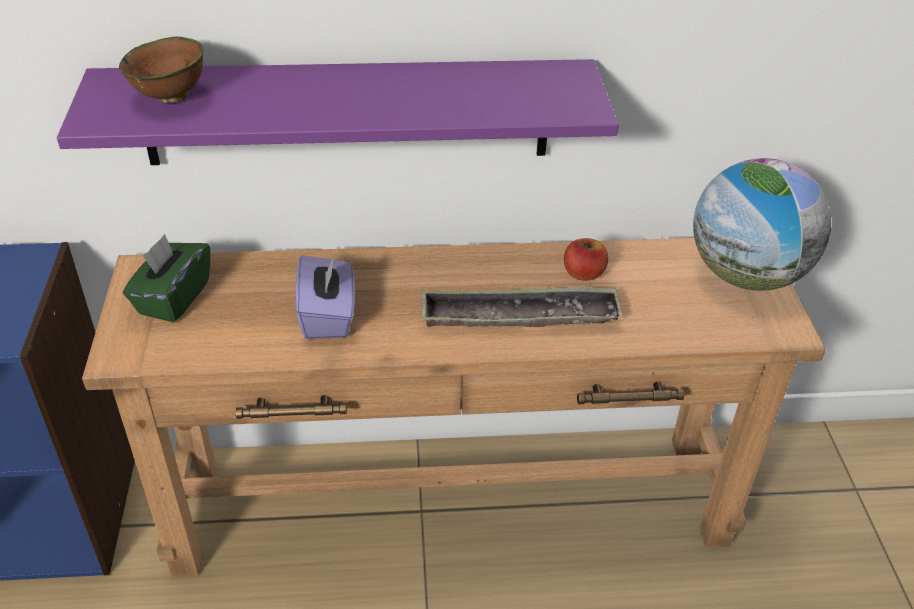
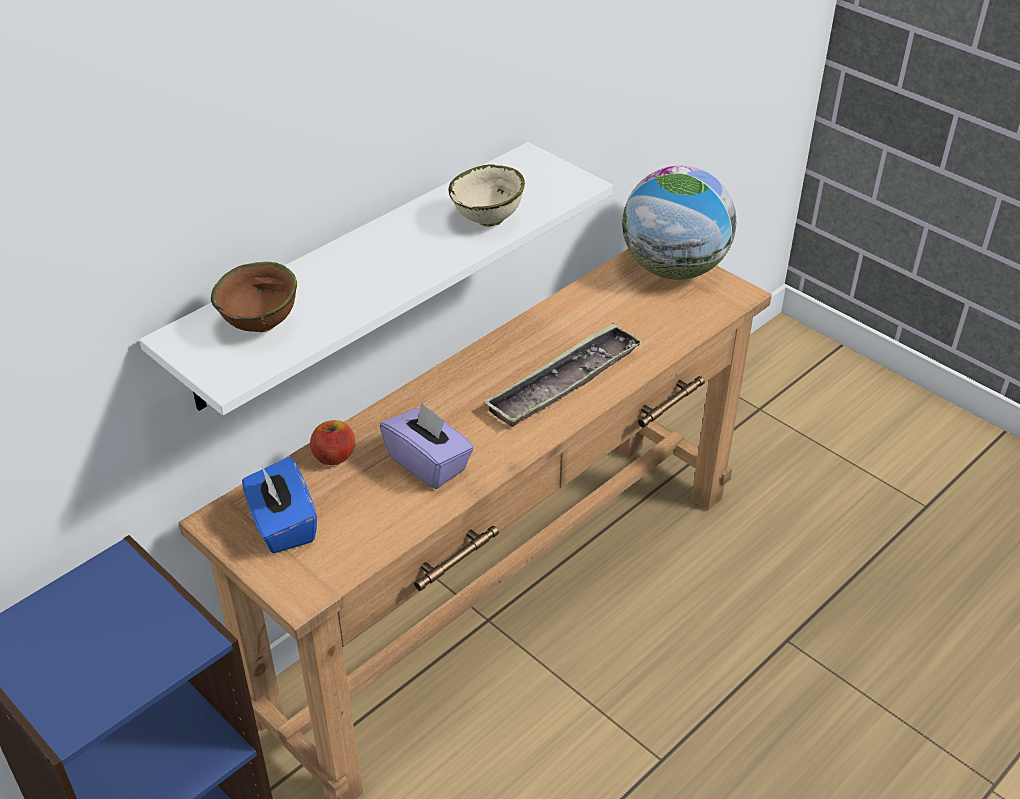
camera: 40 degrees left, 0 degrees up
purple shelf [57,59,619,165] -> white shelf [139,142,613,415]
green tissue box [123,234,210,322] -> blue tissue box [242,457,317,553]
apple [564,238,608,281] -> apple moved to [310,420,355,465]
none -> beige bowl [448,164,525,227]

